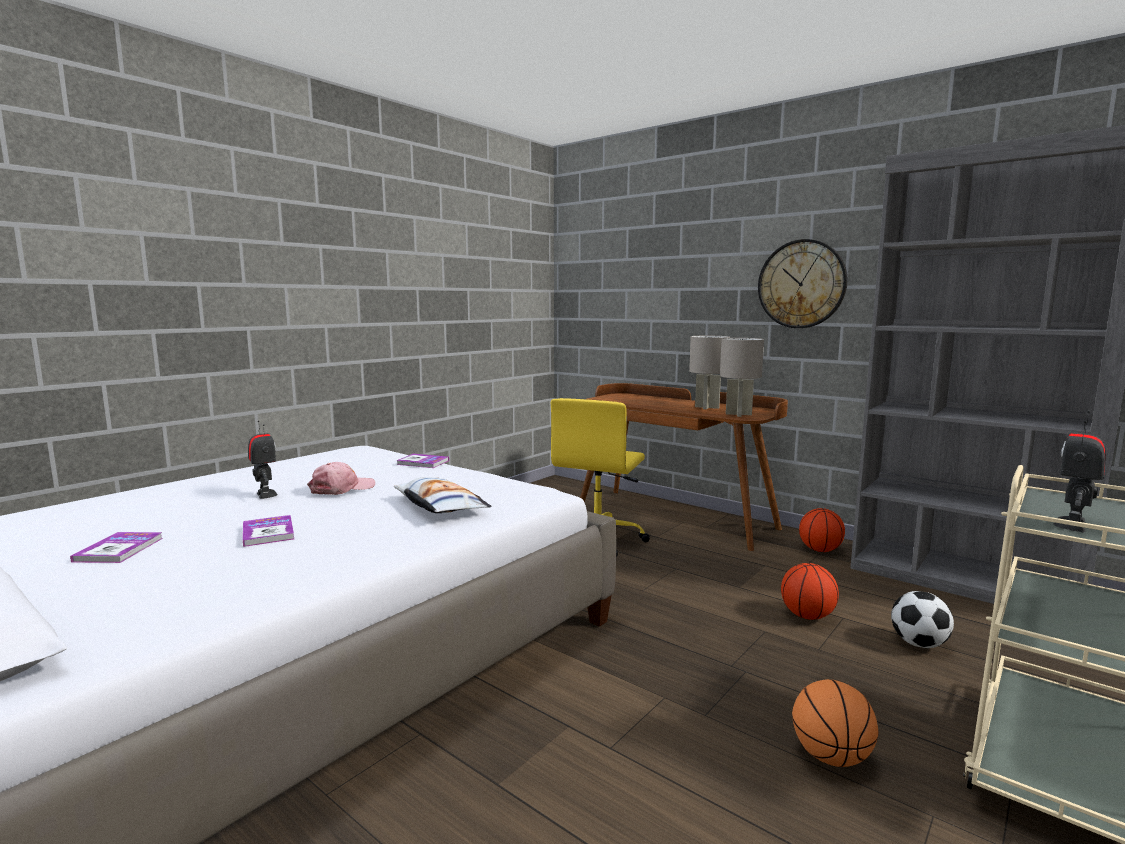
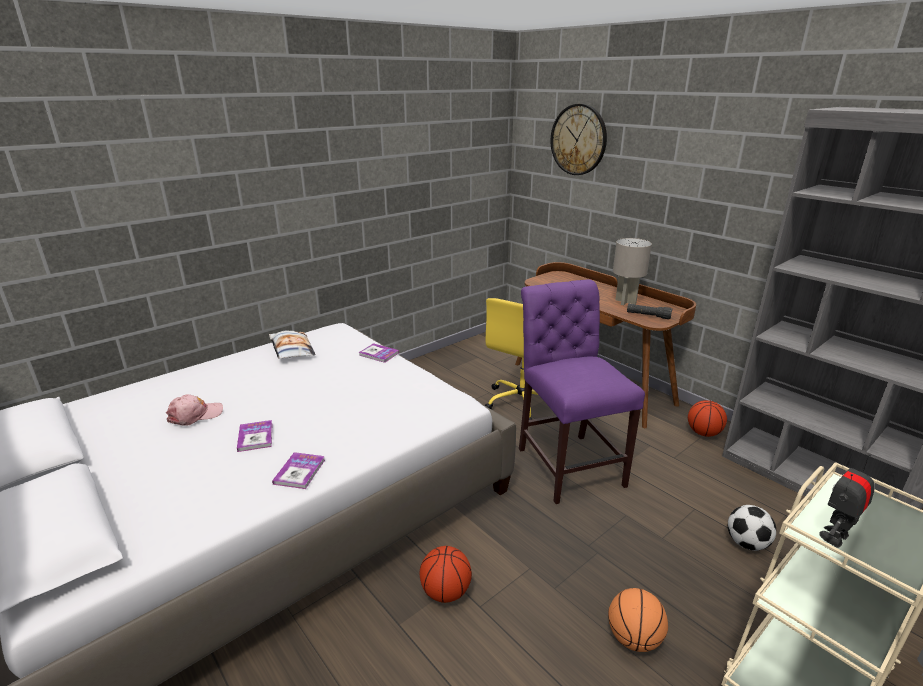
camera: 10 degrees right, 15 degrees up
book [70,532,163,563] -> book moved to [272,452,325,489]
toy robot [248,420,278,499] -> none
pink cap [307,462,375,495] -> pink cap moved to [166,394,223,426]
pillow [394,477,491,513] -> pillow moved to [269,330,316,359]
grey table lamp [720,338,764,417] -> black flashlight [627,304,672,319]
wall clock [758,239,848,328] -> wall clock moved to [551,104,607,175]
basketball [781,563,839,620] -> basketball moved to [420,546,472,603]
none -> purple chair [519,279,645,504]

